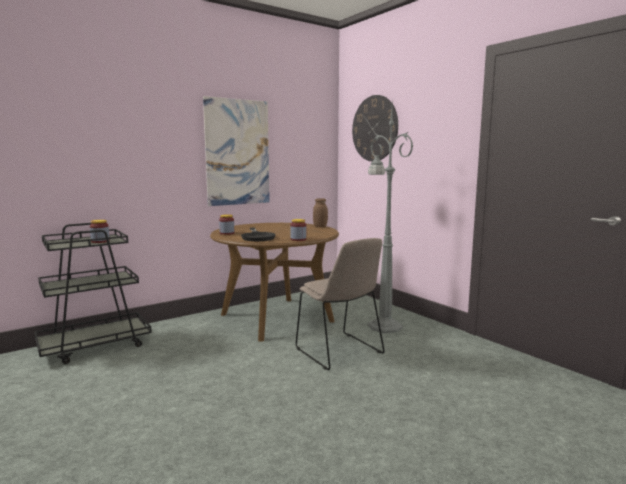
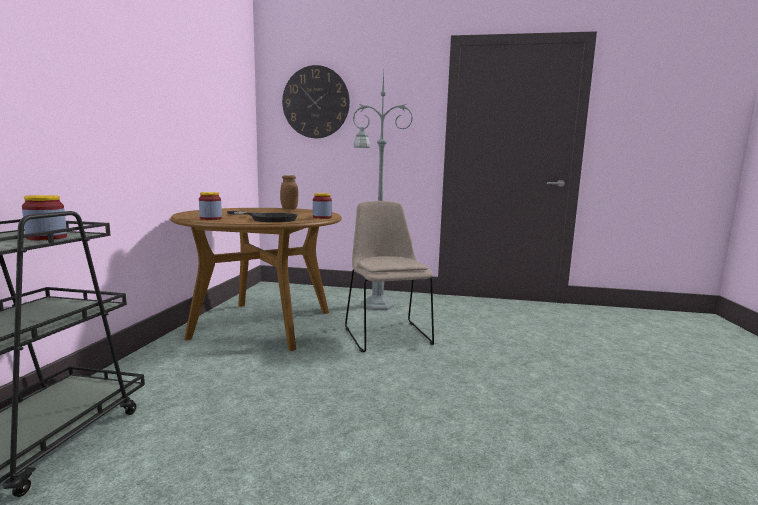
camera: 45 degrees left, 0 degrees up
picture [203,96,270,206] -> none
beige chair [296,238,385,370] -> beige chair turned 120 degrees counterclockwise [345,201,434,352]

